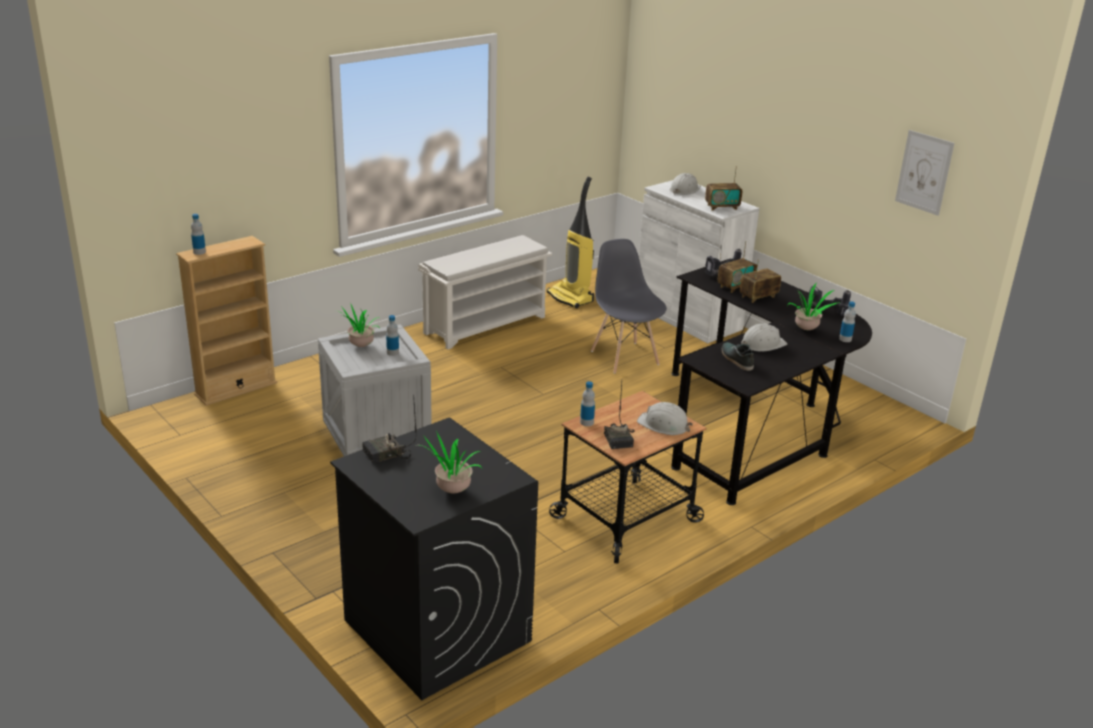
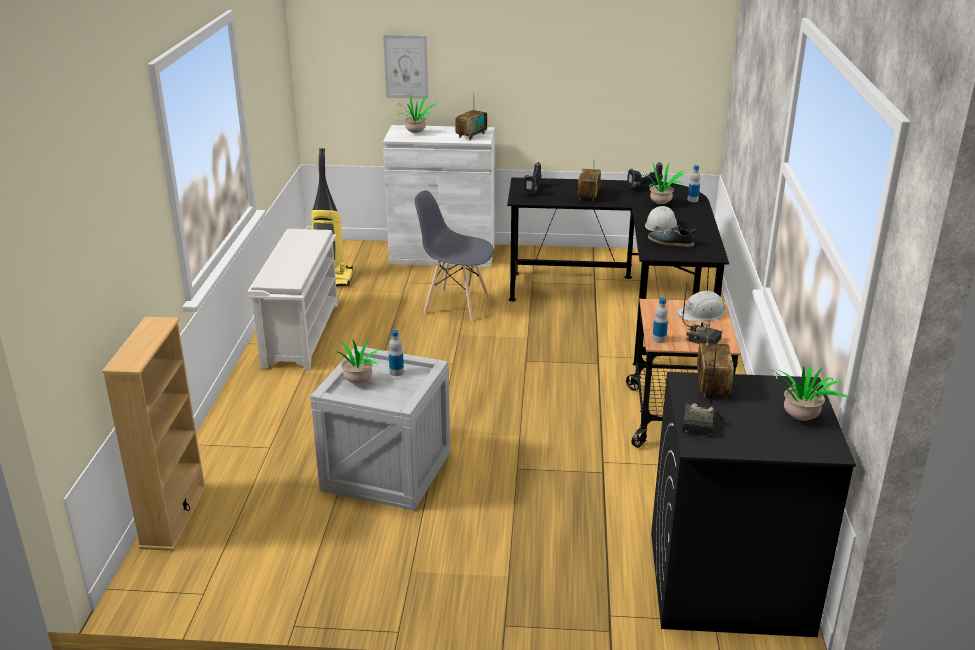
camera: 45 degrees left, 0 degrees up
bottle [191,214,206,255] -> none
white hard hat [670,173,701,195] -> potted plant [398,95,438,133]
radio [718,241,757,293] -> radio moved to [697,318,734,399]
picture [895,130,954,216] -> picture moved to [383,35,428,99]

